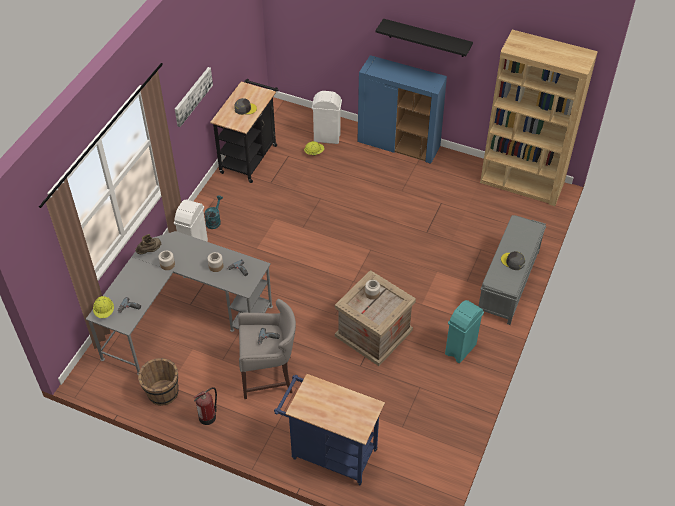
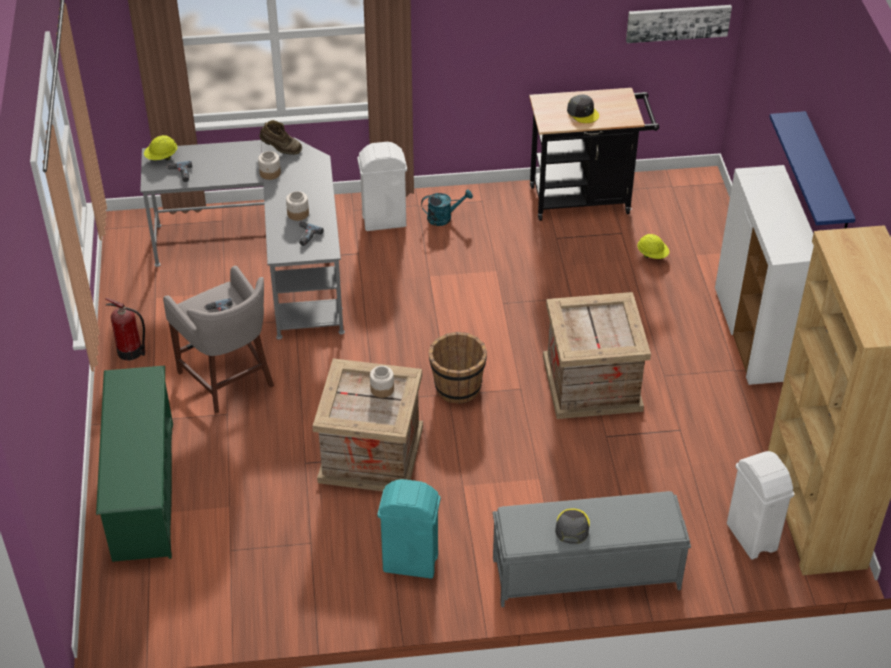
camera: 60 degrees right, 5 degrees down
brown bucket [138,358,179,406] -> brown bucket moved to [428,332,487,404]
picture [175,67,213,127] -> picture moved to [626,5,732,43]
blue cart [274,374,385,486] -> green shoe rack [96,366,173,562]
white trash can [312,91,342,144] -> white trash can moved to [727,451,794,560]
blue cabinet [357,55,447,164] -> white cabinet [715,165,814,385]
black shelf [375,19,473,57] -> blue shelf [770,111,855,229]
none -> crate [543,292,651,419]

